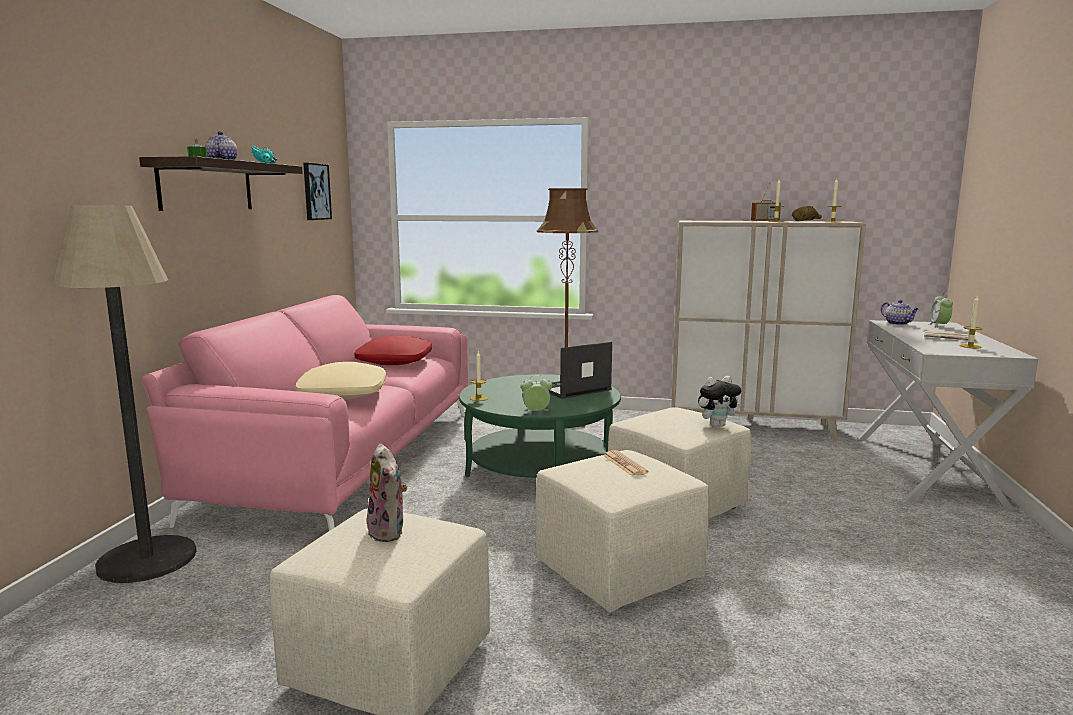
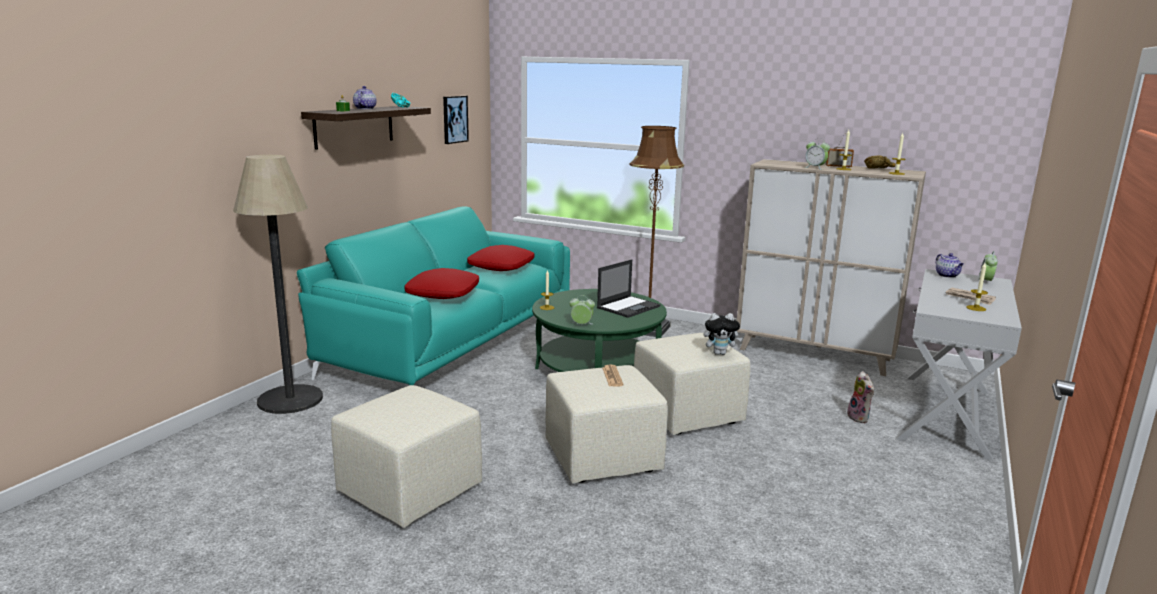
camera: 15 degrees right, 5 degrees up
pink sofa [142,295,468,531] -> turquoise sofa [297,206,570,386]
beige pillow [295,362,386,399] -> red pillow [404,268,479,299]
plush toy [367,443,407,542] -> plush toy moved to [847,371,874,423]
laptop [549,341,612,399] -> laptop turned 150 degrees clockwise [597,260,660,318]
none -> alarm clock [804,138,830,170]

